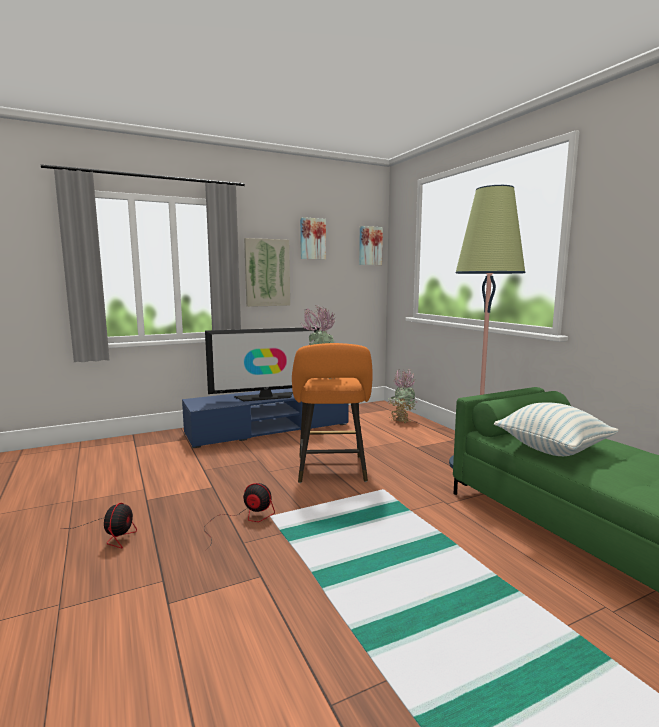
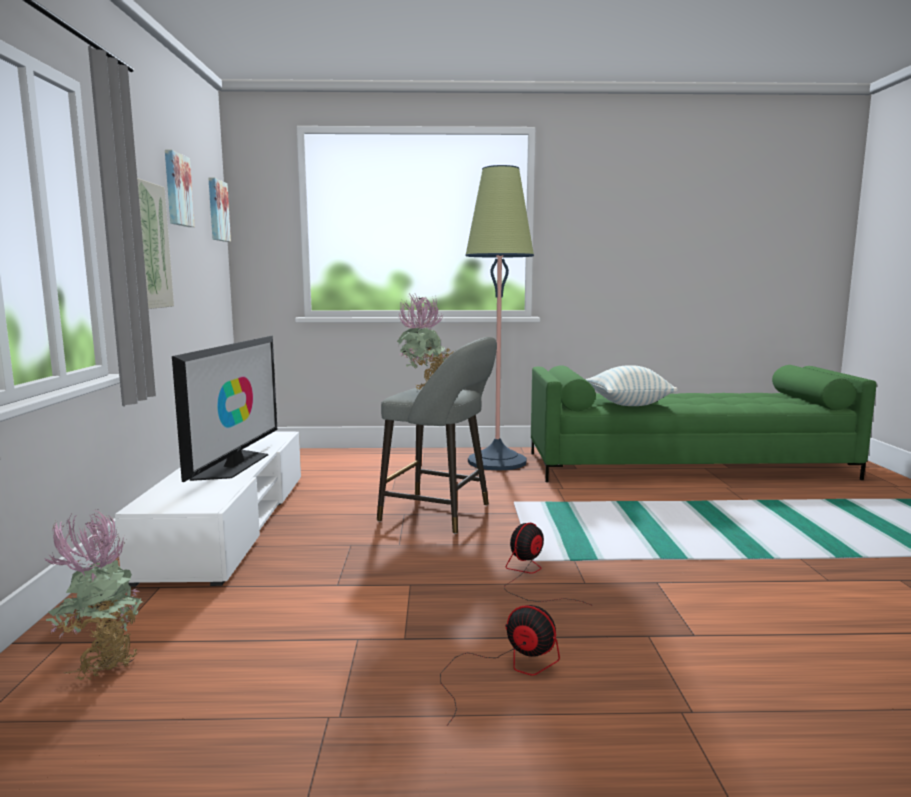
camera: 65 degrees left, 0 degrees up
blue tv stand [182,388,349,448] -> white tv stand [115,431,301,587]
orange stool [292,343,373,483] -> grey stool [377,337,497,534]
potted plant [387,370,417,423] -> potted plant moved to [44,509,145,680]

